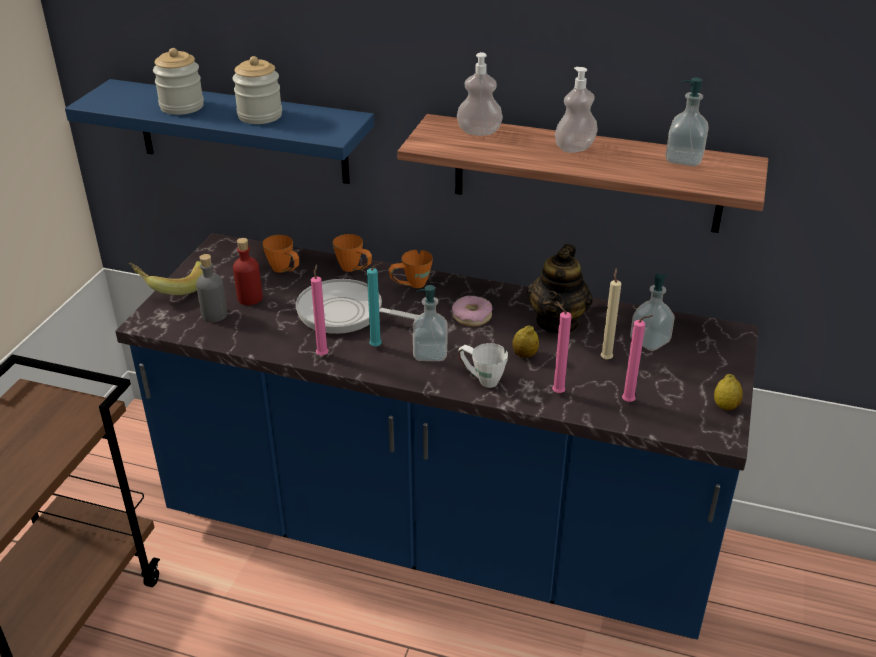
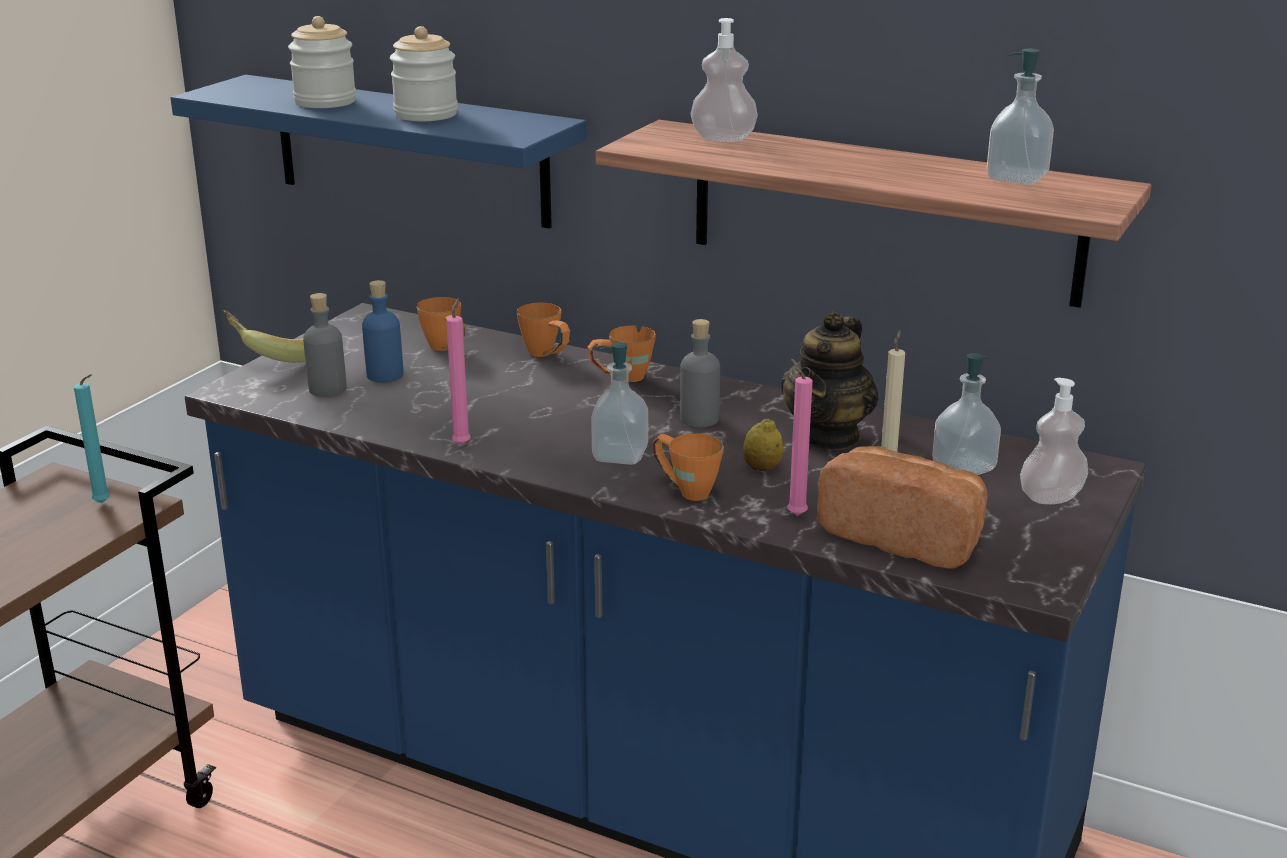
camera: 10 degrees right, 10 degrees down
red bottle [233,238,263,305] -> blue bottle [362,280,403,382]
frying pan [296,279,419,334] -> none
turquoise candle [367,263,382,347] -> turquoise candle moved to [74,374,110,503]
donut [452,295,493,326] -> grey bottle [680,319,720,427]
white mug [458,343,508,388] -> orange mug [653,434,724,501]
soap dispenser [555,67,598,153] -> soap dispenser moved to [1020,378,1088,504]
pink candle [622,315,653,402] -> bread [817,446,988,569]
lemon [714,374,743,411] -> none

